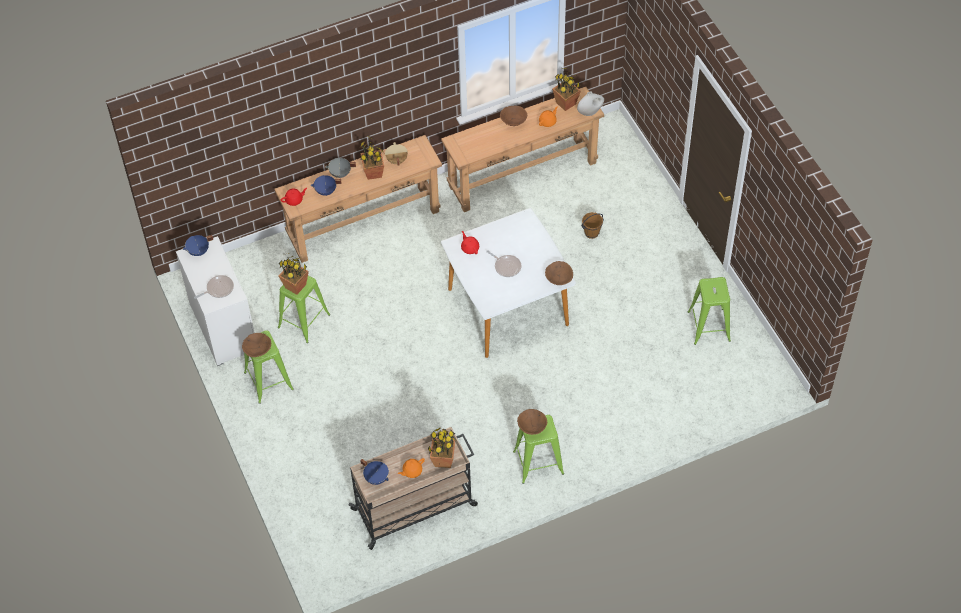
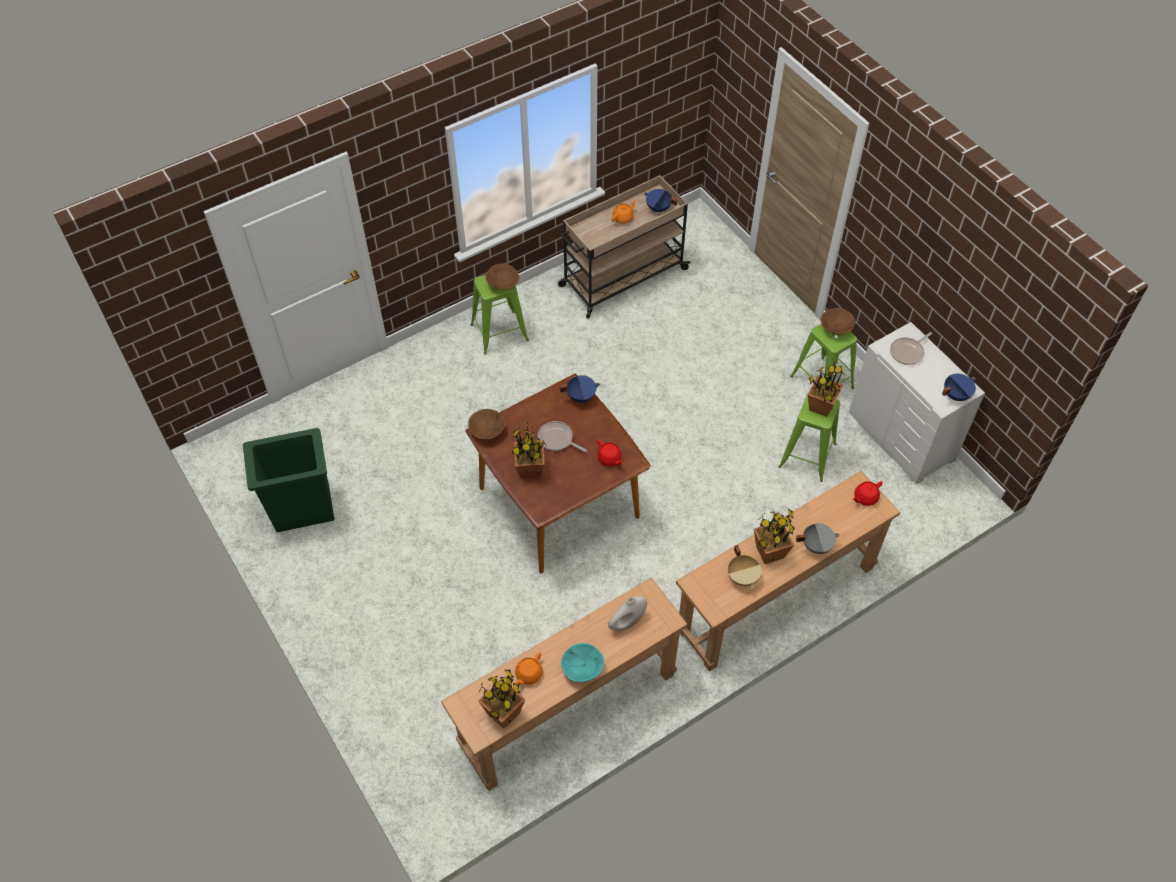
camera: 170 degrees right, 0 degrees up
blue cooking pot [310,175,342,196] -> blue cooking pot moved to [559,375,600,403]
potted plant [428,428,456,468] -> potted plant moved to [511,422,546,479]
white dining table [441,208,576,358] -> brown dining table [465,374,651,574]
brown bowl [500,106,527,126] -> turquoise bowl [561,643,604,682]
white vase [577,92,604,116] -> white vase moved to [608,597,647,631]
brown bucket [581,212,604,239] -> none
green stool [688,277,731,345] -> green trash can [243,428,334,532]

